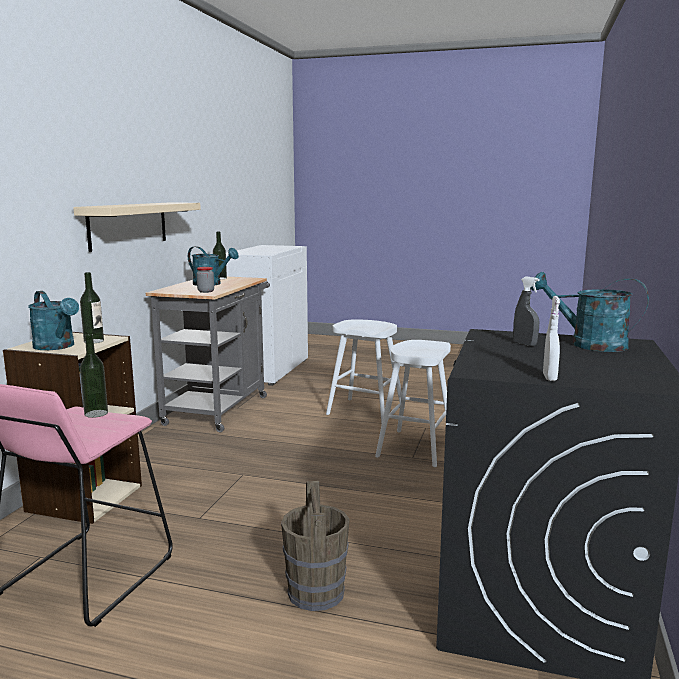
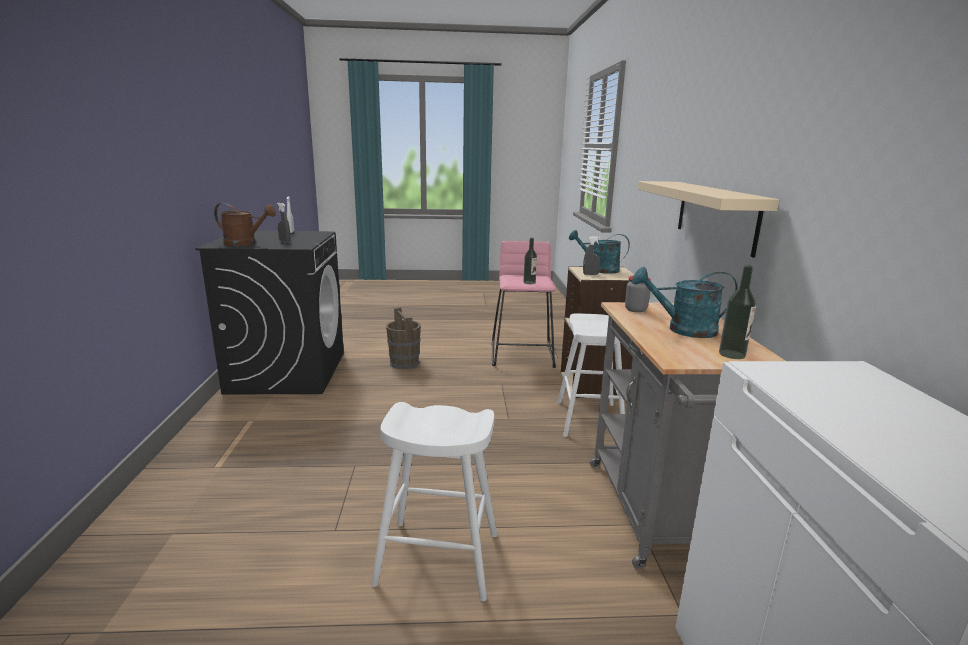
camera: 160 degrees right, 5 degrees up
bottle [80,272,104,343] -> grey spray bottle [583,236,601,275]
white stool [375,340,451,467] -> white stool moved to [557,313,625,437]
turquoise watering can [530,272,649,352] -> brown watering can [214,203,276,246]

